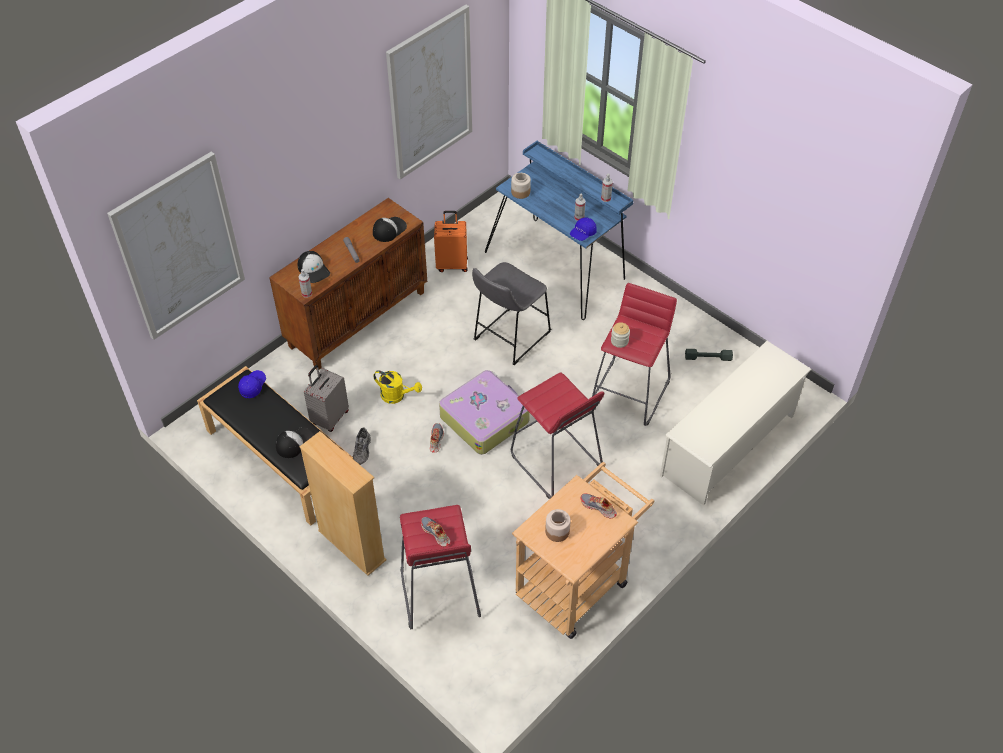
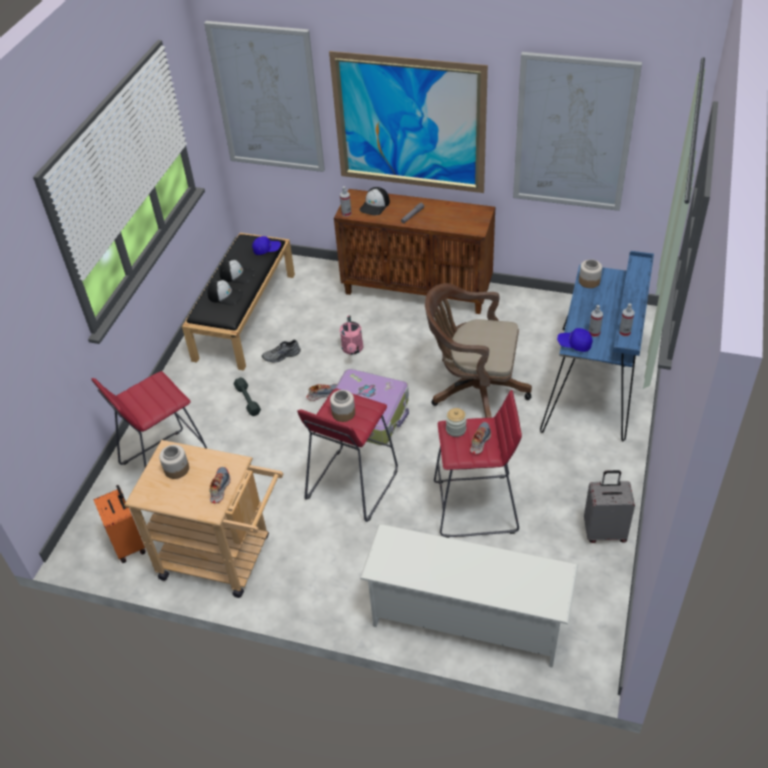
camera: 65 degrees right, 5 degrees down
beige bookcase [300,431,387,576] -> none
grey suitcase [304,365,349,432] -> grey suitcase moved to [584,470,635,543]
cap [373,217,407,242] -> cap moved to [219,259,255,284]
yellow watering can [373,370,422,404] -> pink watering can [340,315,363,355]
shoe [421,517,450,547] -> shoe moved to [470,422,491,454]
orange suitcase [434,211,468,272] -> orange suitcase moved to [93,485,146,563]
grey stool [472,262,551,365] -> brown office chair [425,283,532,418]
grey dumbbell [685,349,733,361] -> grey dumbbell moved to [234,377,261,416]
none -> picture [329,51,488,193]
none -> jar [330,390,355,422]

